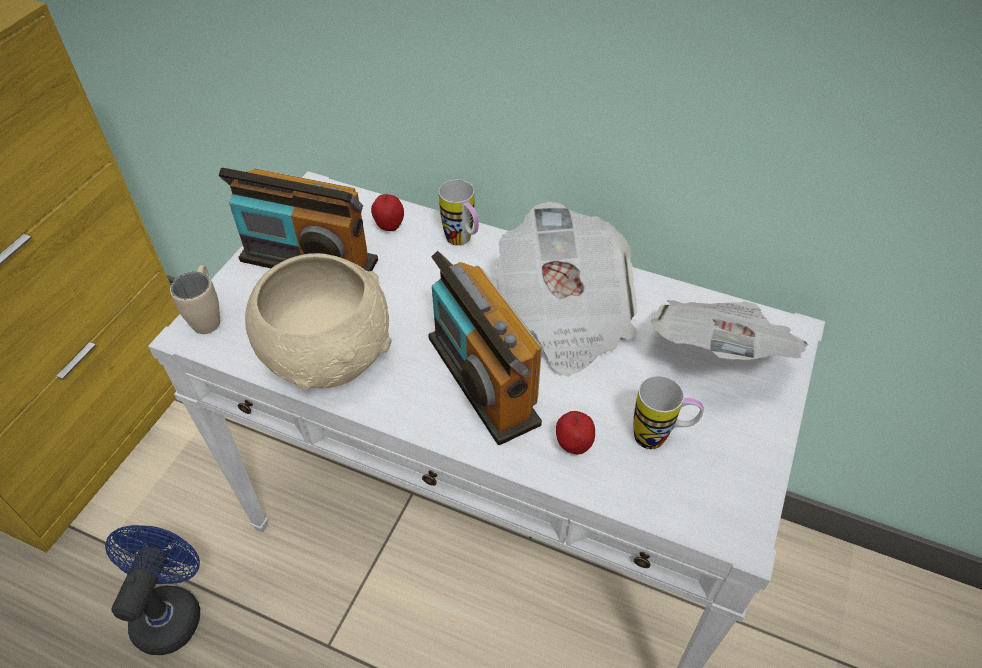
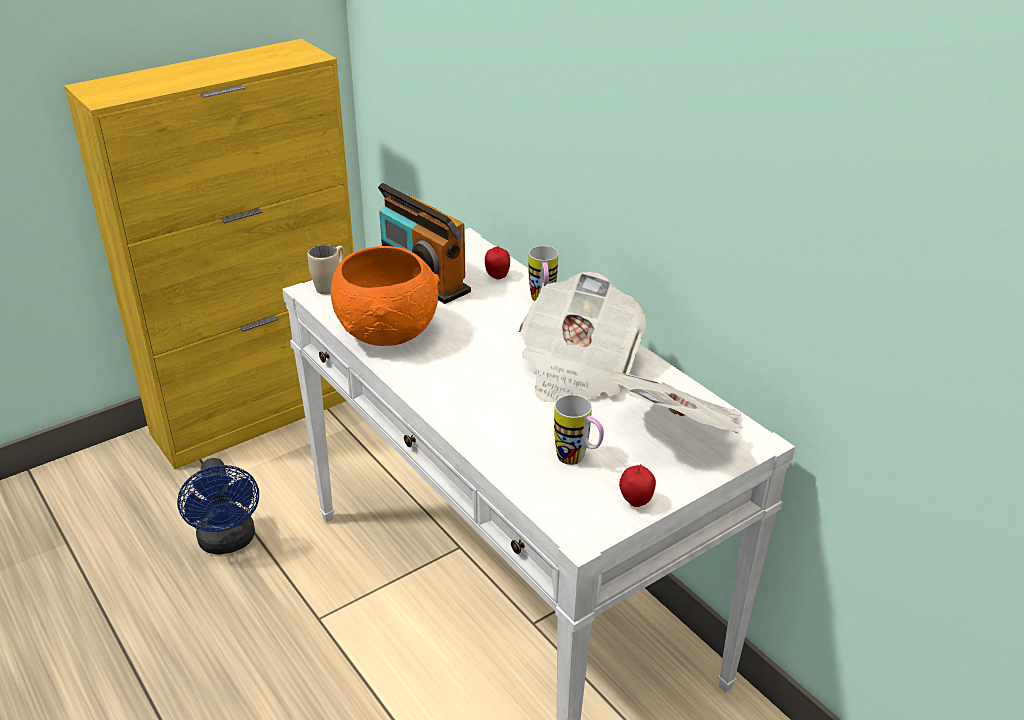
camera: 30 degrees right, 15 degrees down
blue fan [105,525,200,655] -> blue fan turned 120 degrees clockwise [177,458,259,555]
beige bowl [245,253,392,390] -> orange bowl [331,246,440,346]
radio [428,251,542,445] -> none
apple [556,411,595,454] -> apple moved to [619,464,656,507]

